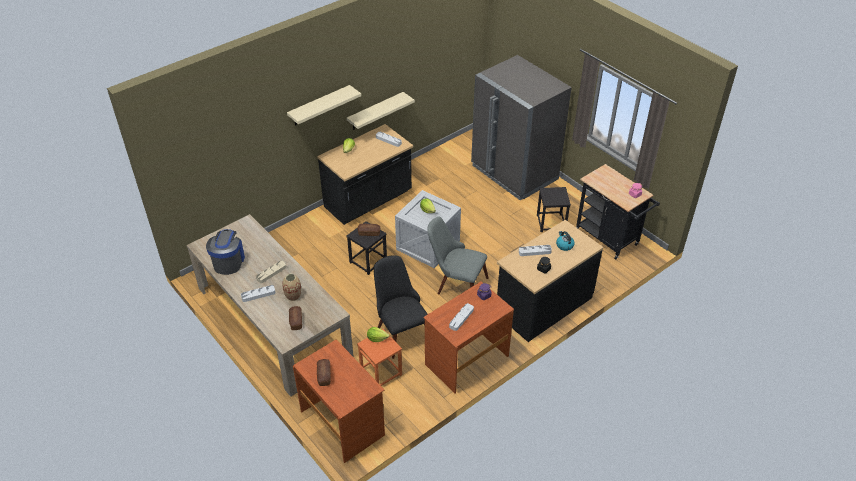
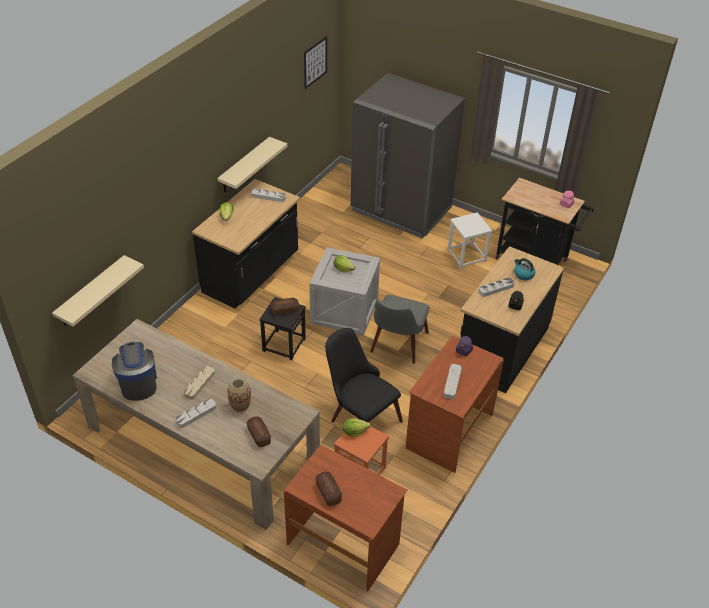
camera: 20 degrees left, 0 degrees up
beige shelf [287,85,361,126] -> beige shelf moved to [52,255,144,327]
grey chair [427,217,489,294] -> grey chair turned 75 degrees counterclockwise [370,295,430,364]
black stool [537,187,571,232] -> white stool [447,212,492,269]
none -> picture [304,36,327,89]

